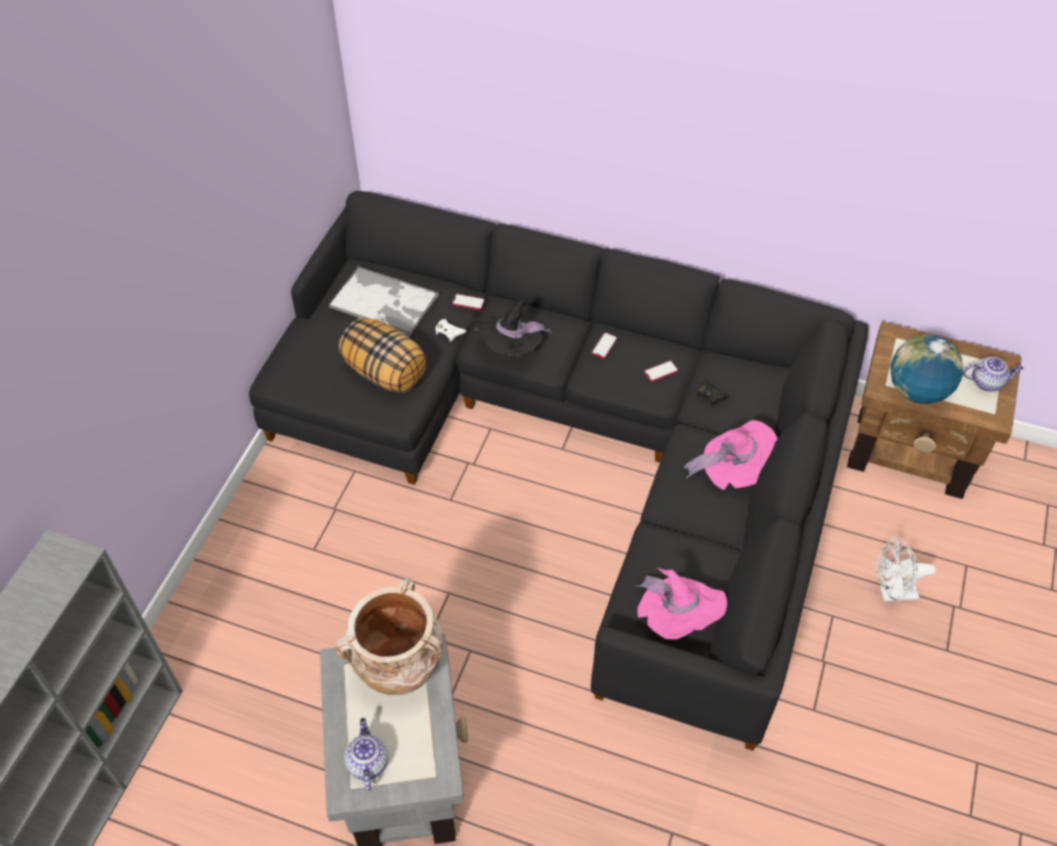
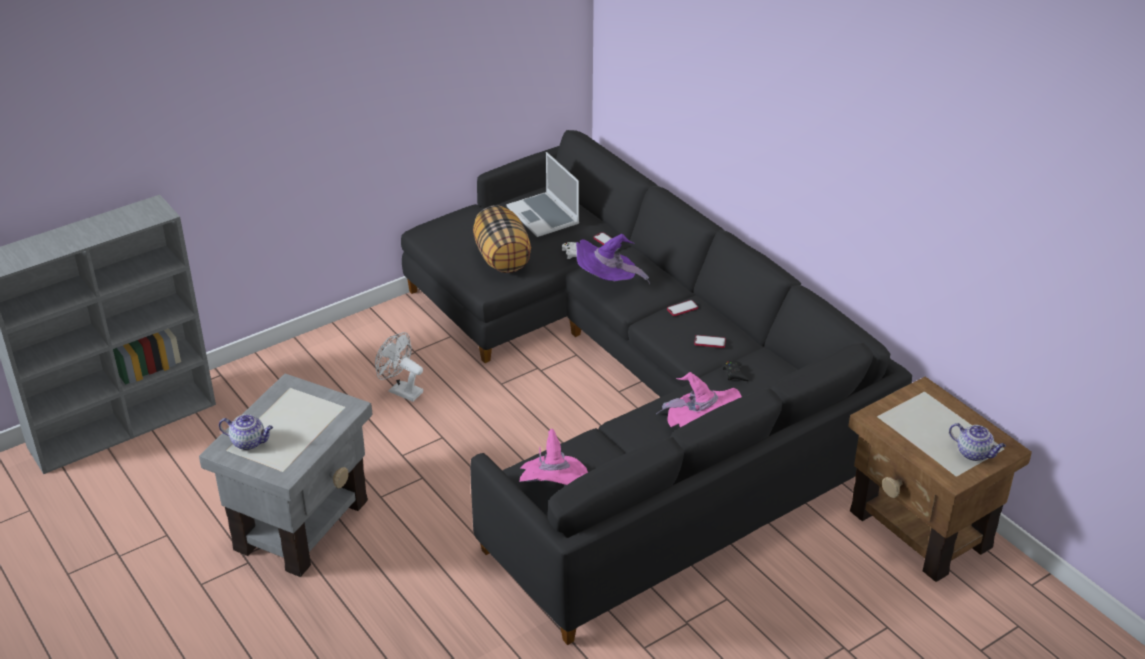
camera: 35 degrees right, 15 degrees down
tray [328,266,439,336] -> laptop [506,152,579,237]
beige vase [335,577,443,695] -> none
teapot [344,718,388,792] -> teapot turned 75 degrees clockwise [219,414,273,450]
black hat [472,299,552,356] -> purple hat [576,234,650,284]
white fan [877,537,936,602] -> white fan moved to [375,332,423,402]
globe [891,335,963,404] -> none

